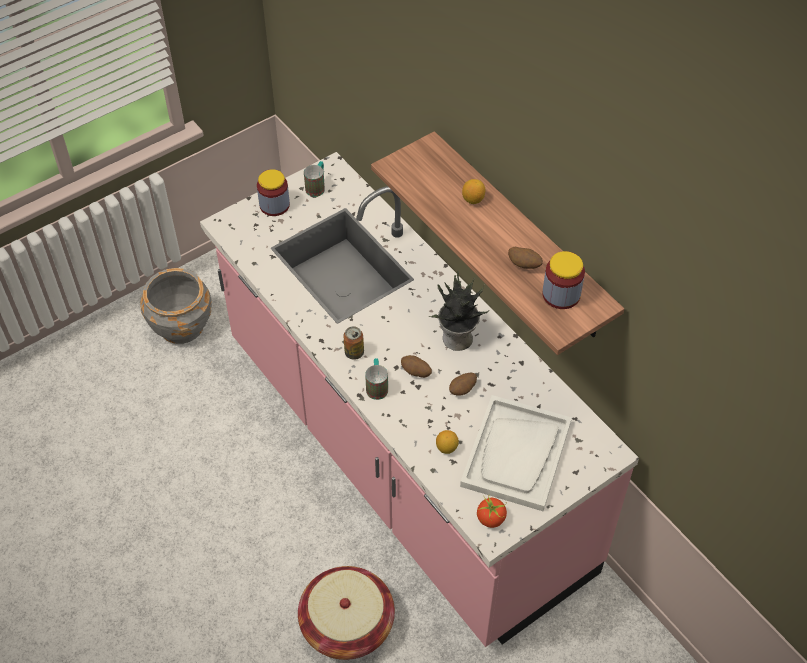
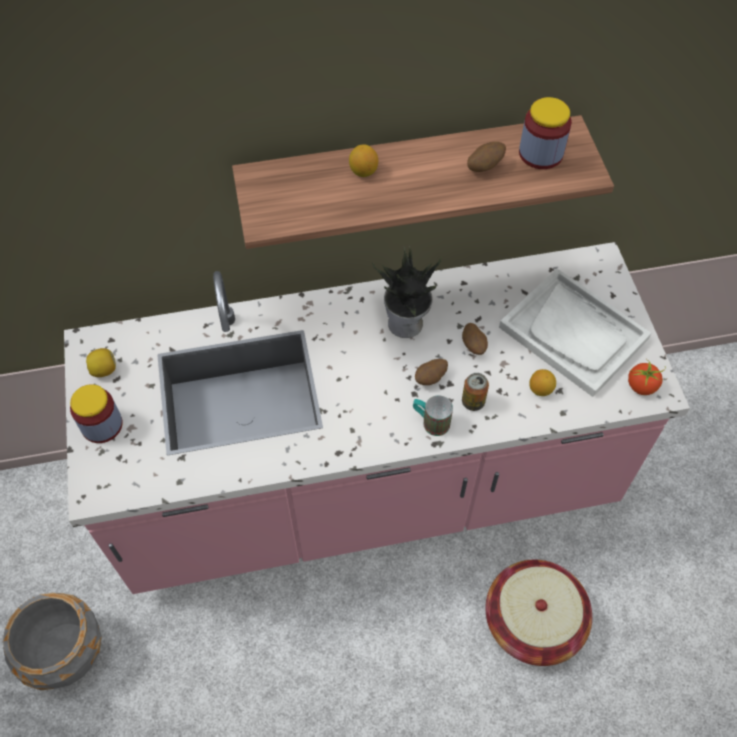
camera: 65 degrees left, 5 degrees up
mug [304,161,325,197] -> lemon [86,348,116,377]
can [343,326,364,360] -> can moved to [462,373,489,411]

